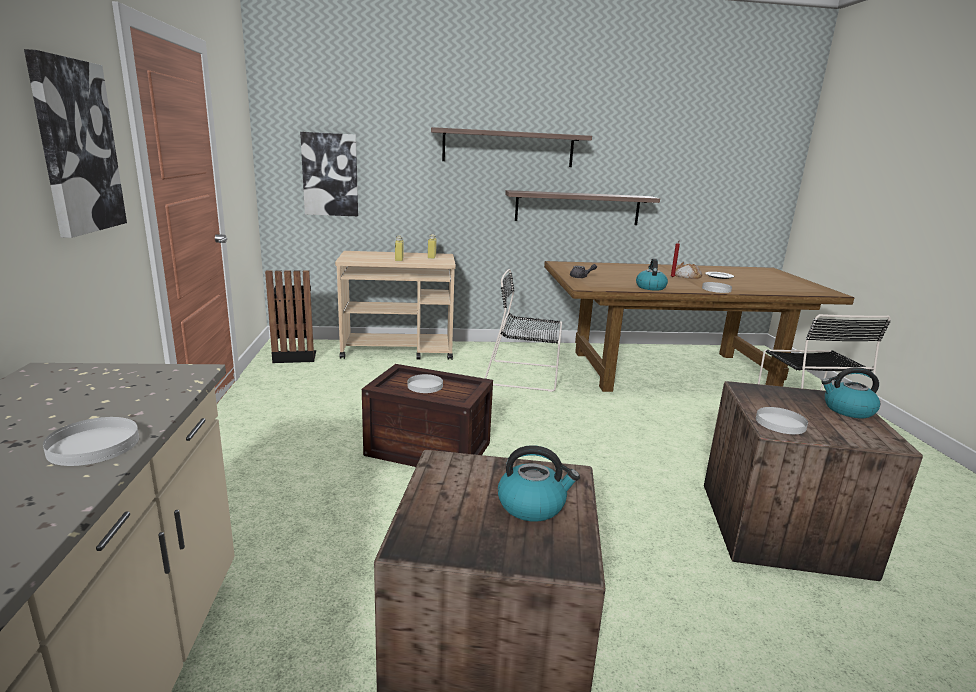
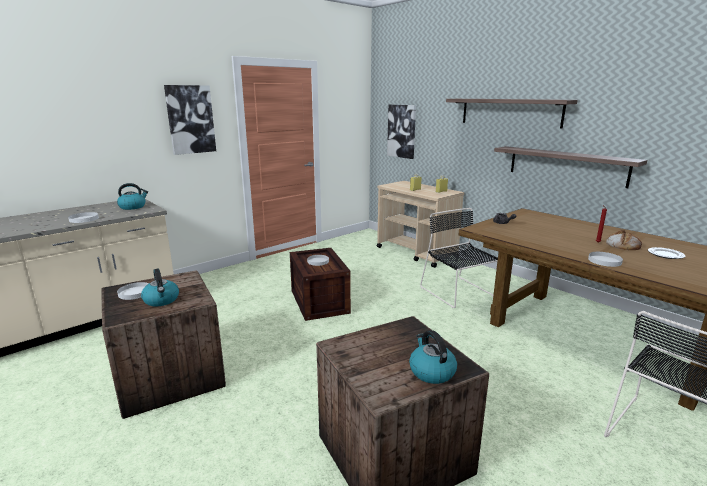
camera: 55 degrees right, 0 degrees up
black trash can [265,270,316,363] -> none
kettle [636,258,668,291] -> kettle moved to [117,183,148,210]
white plate [756,407,808,434] -> white plate moved to [117,282,149,300]

